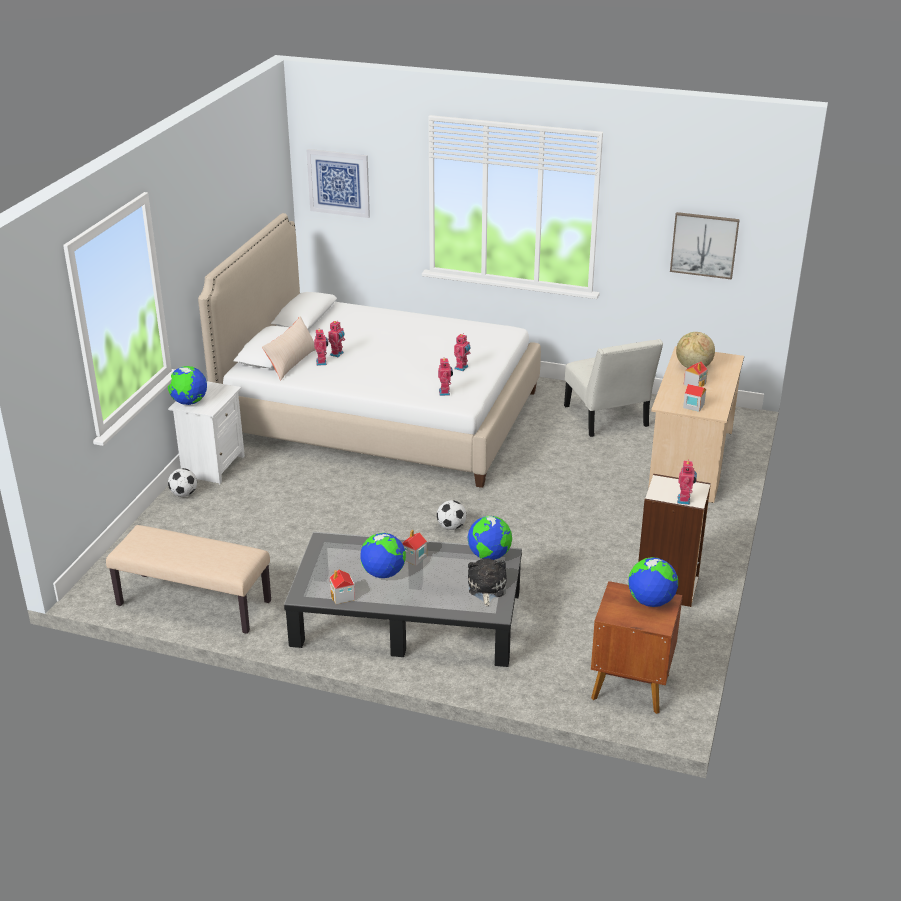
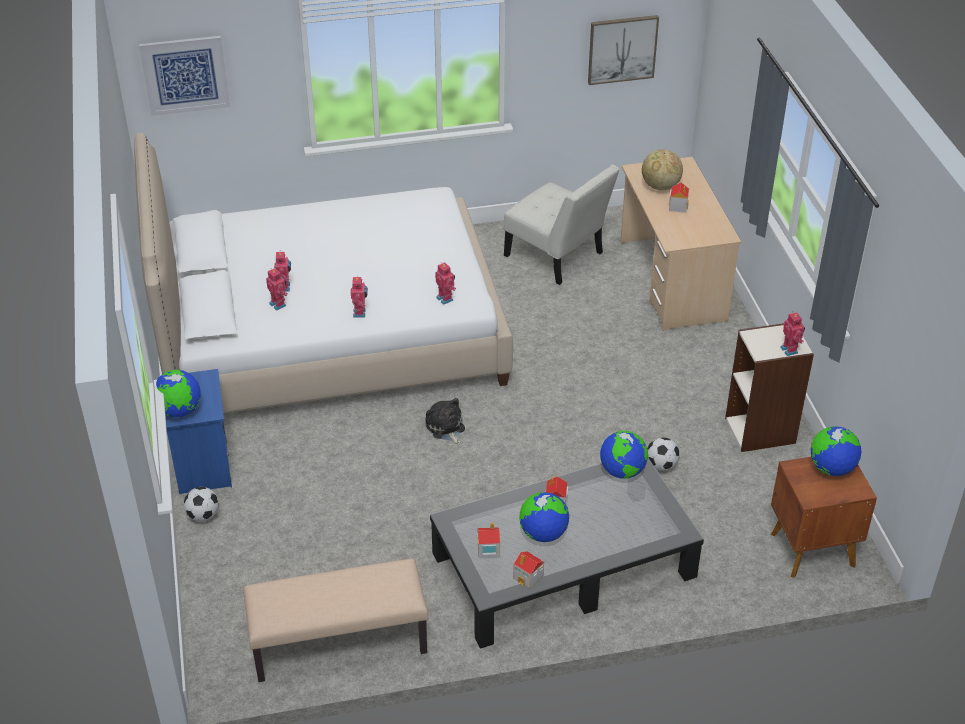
camera: 30 degrees left, 10 degrees up
white nightstand [168,381,245,484] -> blue nightstand [166,369,232,494]
beige pillow [262,317,316,380] -> none
football [437,500,466,530] -> football moved to [647,437,680,471]
toy robot [454,333,471,371] -> toy robot moved to [351,275,368,318]
plush toy [468,558,507,606] -> plush toy moved to [425,398,465,445]
toy house [683,381,706,412] -> toy house moved to [477,523,500,558]

